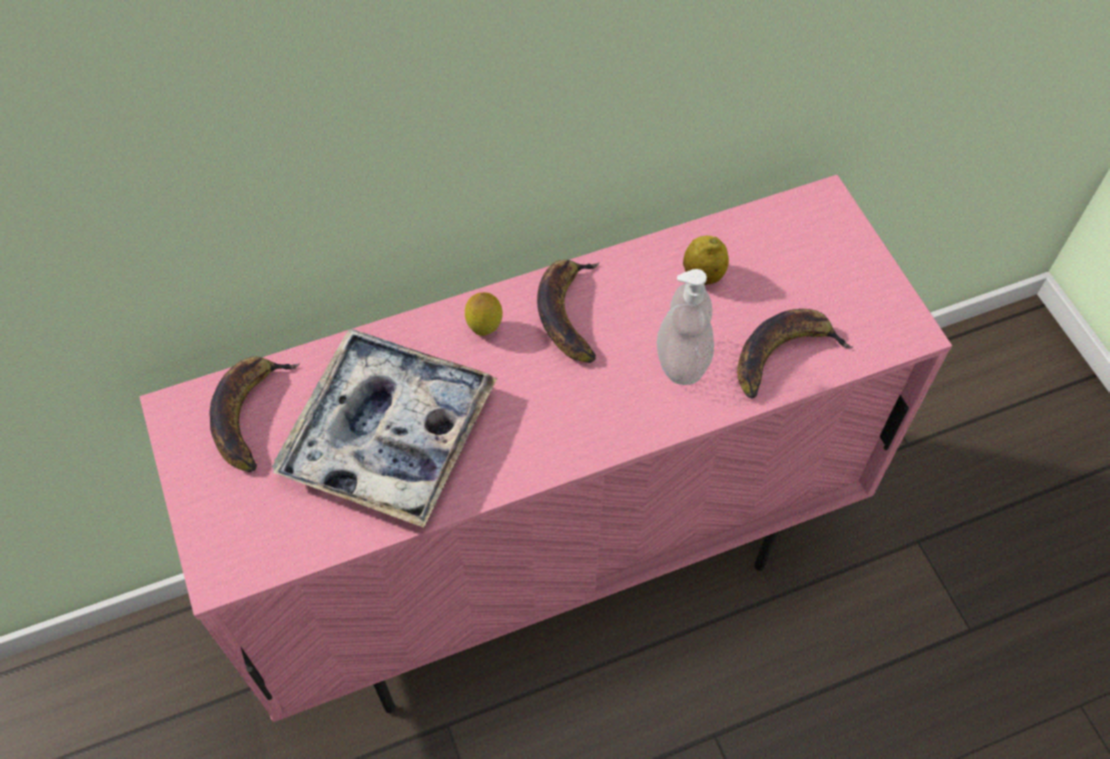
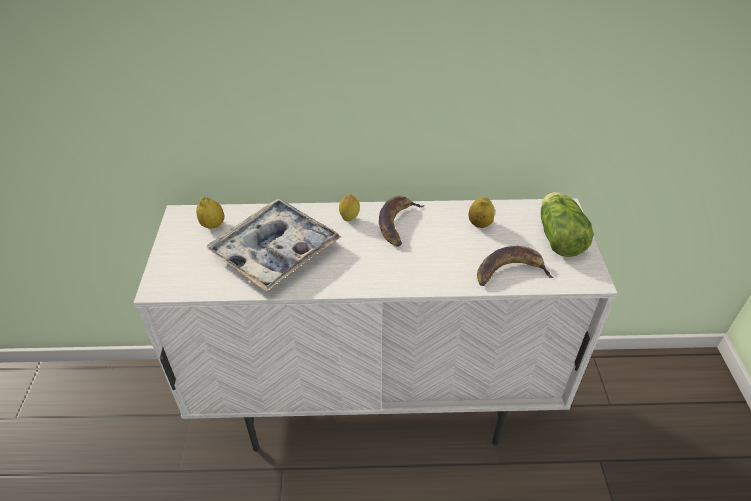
camera: 20 degrees right, 15 degrees down
pink cabinet [140,175,952,722] -> white cabinet [133,198,617,452]
banana [210,357,299,472] -> lemon [196,197,225,229]
soap dispenser [657,269,714,385] -> none
none -> lettuce [541,192,594,257]

